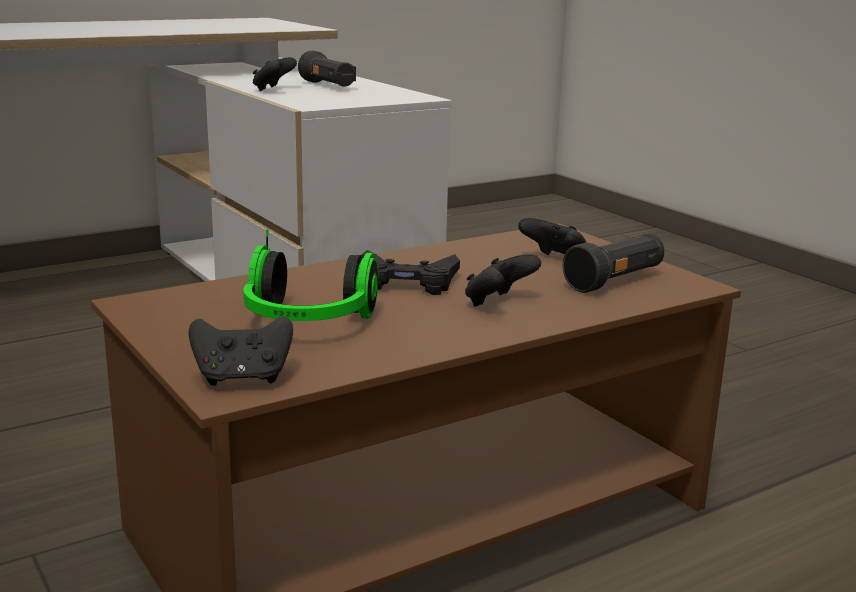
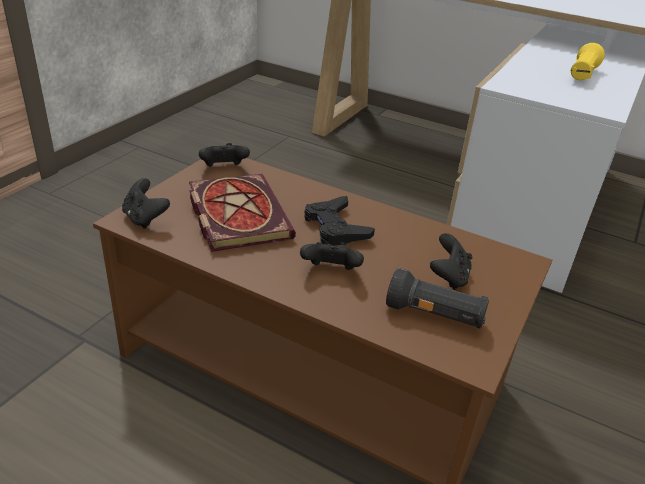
camera: 60 degrees right, 15 degrees up
headphones [243,230,378,321] -> book [189,174,296,252]
black game controller [253,57,297,91] -> black game controller moved to [199,143,250,166]
black flashlight [298,50,356,86] -> yellow flashlight [571,43,605,80]

